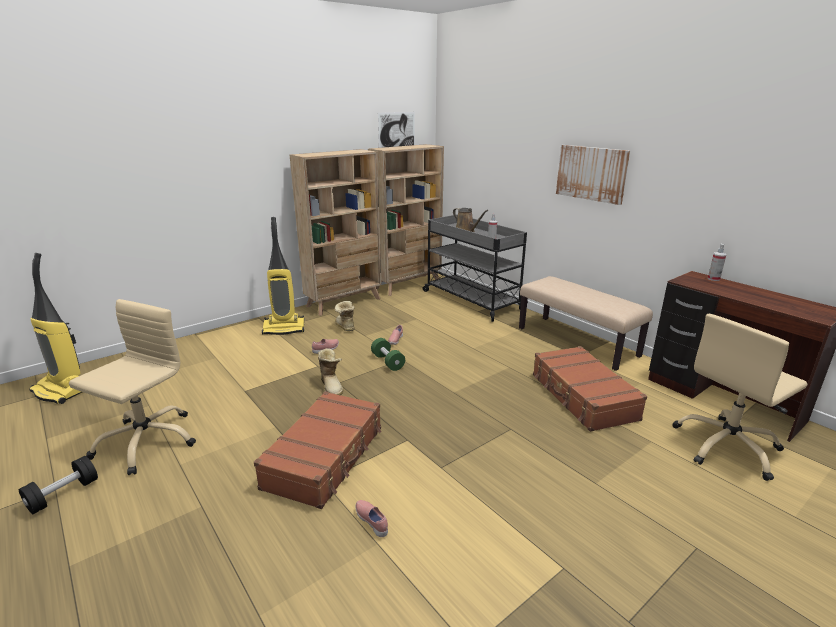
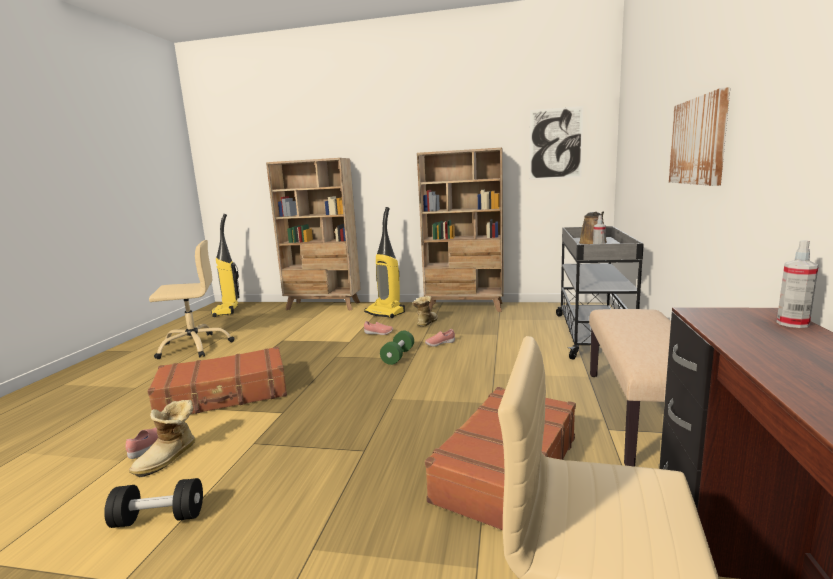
camera: 50 degrees right, 10 degrees down
black dumbbell [19,456,98,514] -> black dumbbell moved to [104,478,203,528]
boot [318,348,343,395] -> boot moved to [129,400,195,477]
beige bookcase [368,144,444,296] -> beige bookcase moved to [266,158,361,311]

